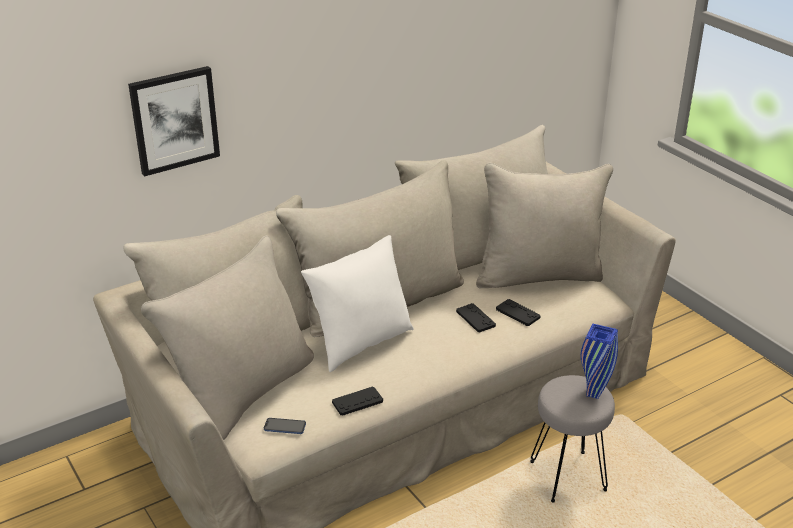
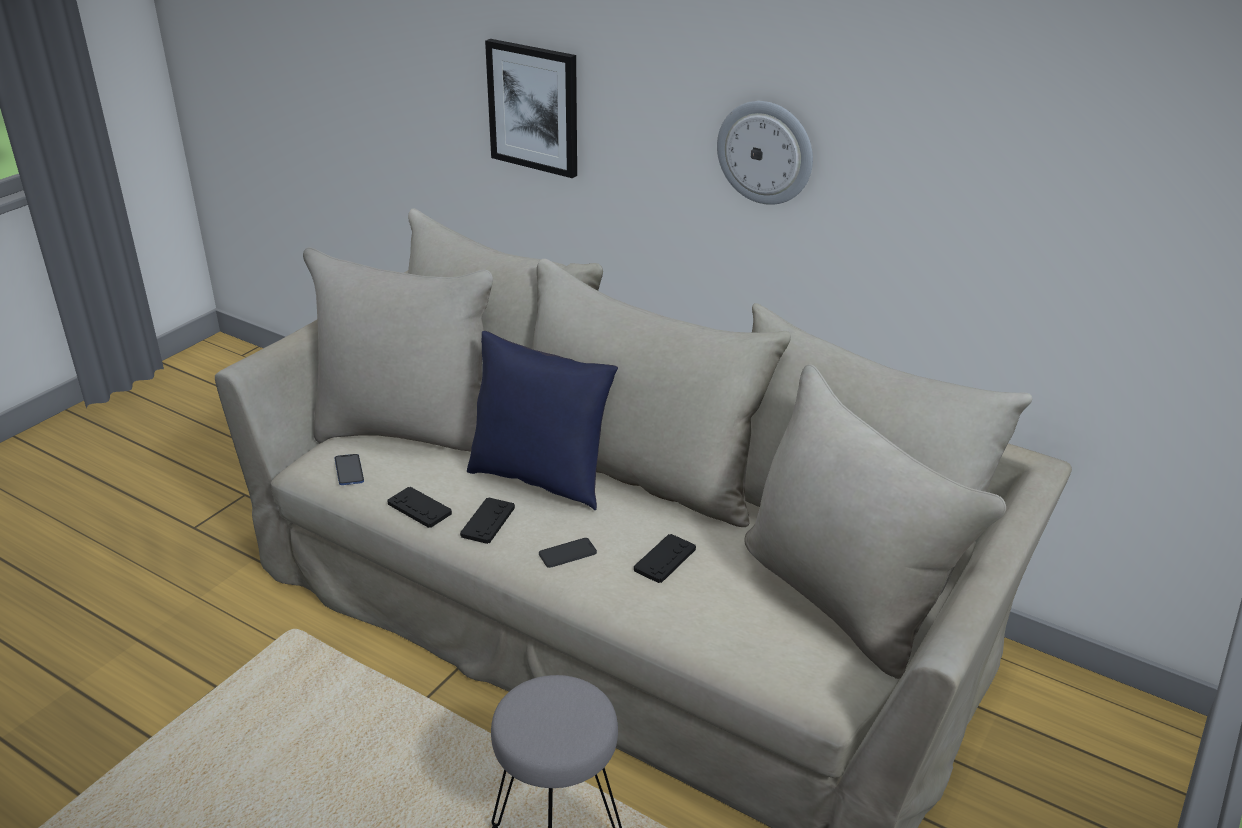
camera: 65 degrees right, 0 degrees up
white pillow [301,235,414,372] -> blue pillow [467,331,618,510]
black game controller [496,299,541,326] -> black game controller moved to [460,497,515,544]
blue vase [581,324,618,399] -> none
none -> phone [539,538,597,568]
none -> wall clock [717,101,813,205]

